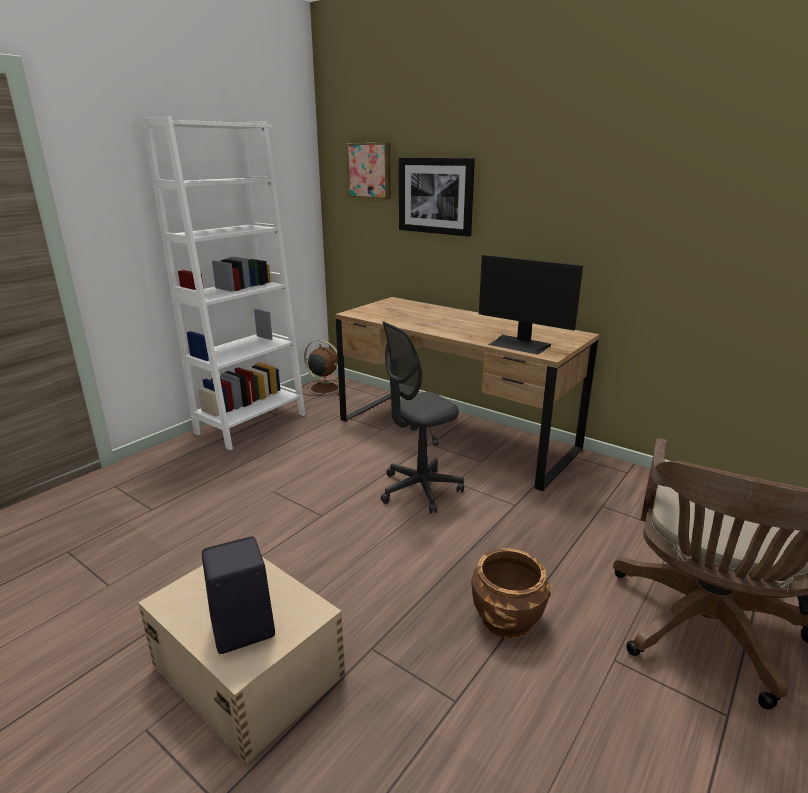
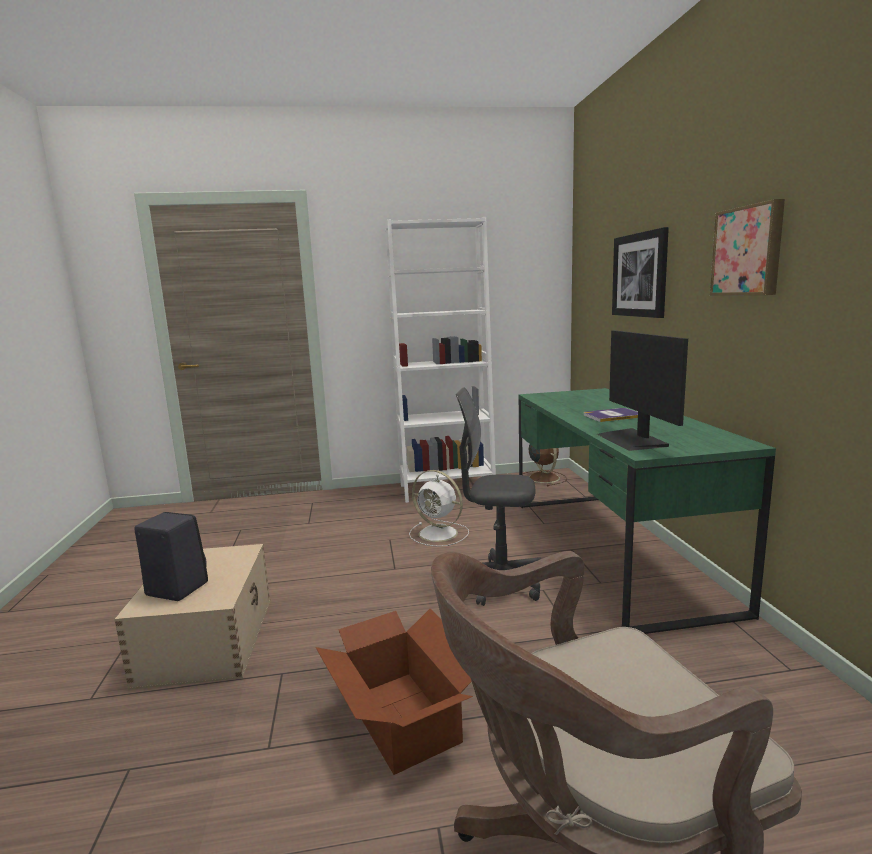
camera: 45 degrees right, 10 degrees down
brown desk [335,297,599,491] -> green desk [519,388,776,634]
picture [346,143,391,199] -> picture moved to [710,199,785,296]
brown planter [472,548,551,639] -> cardboard box [316,609,473,775]
none -> white fan [409,470,469,547]
none -> book [584,408,638,422]

